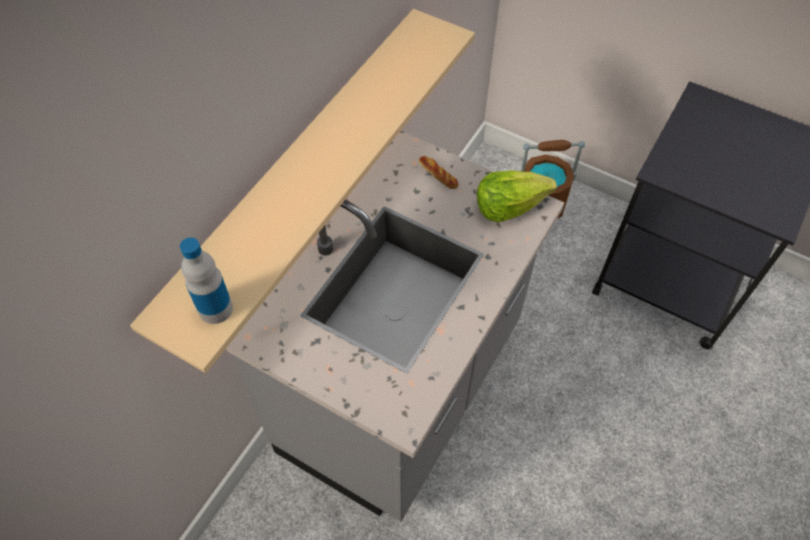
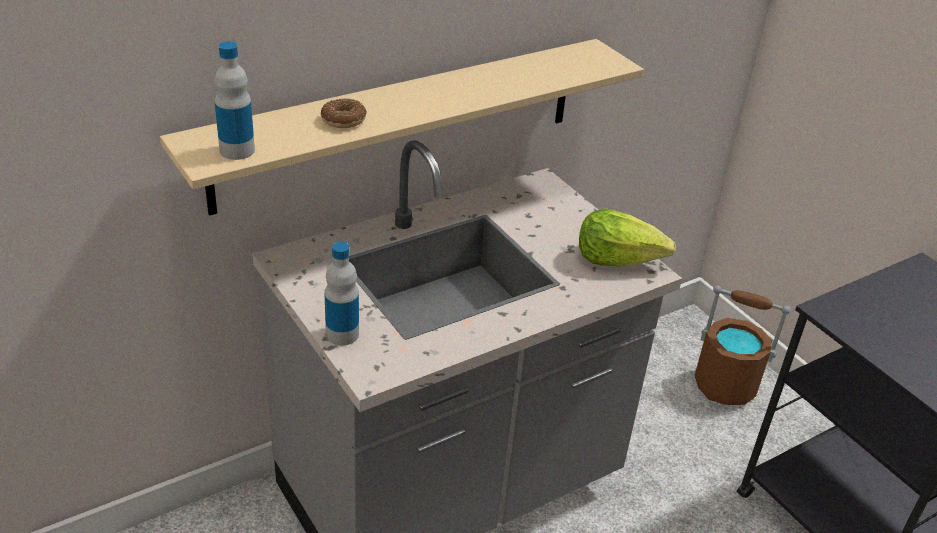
camera: 25 degrees right, 20 degrees down
bread [418,156,459,189] -> none
none -> donut [321,98,367,128]
none -> bottle [325,241,359,345]

